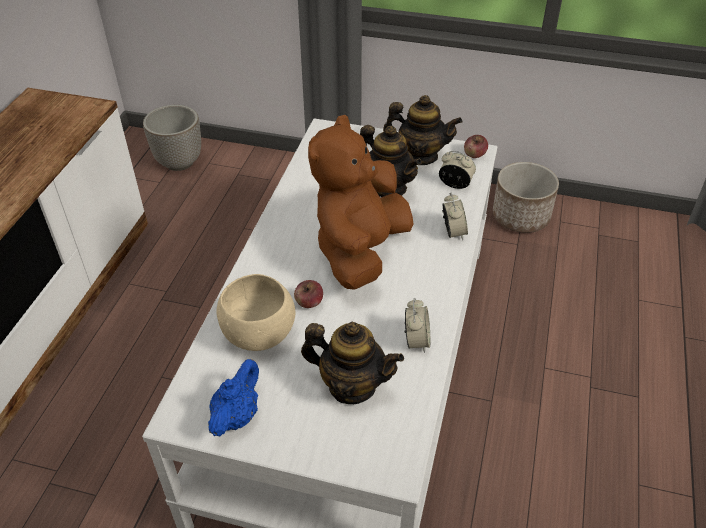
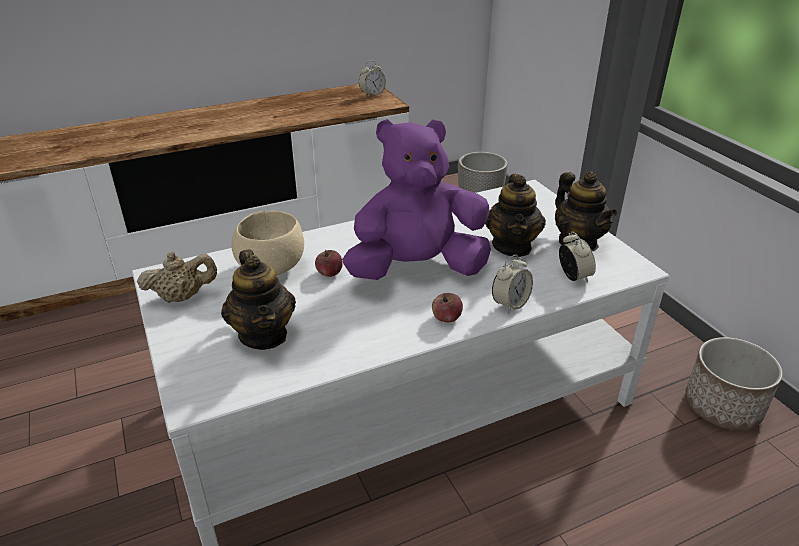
camera: 50 degrees right, 10 degrees down
blue teapot [208,359,259,436] -> beige teapot [137,252,217,303]
brown plush toy [308,115,414,290] -> purple plush toy [342,119,491,280]
alarm clock [405,298,430,353] -> alarm clock moved to [359,61,386,97]
apple [464,135,488,158] -> apple moved to [432,293,463,322]

